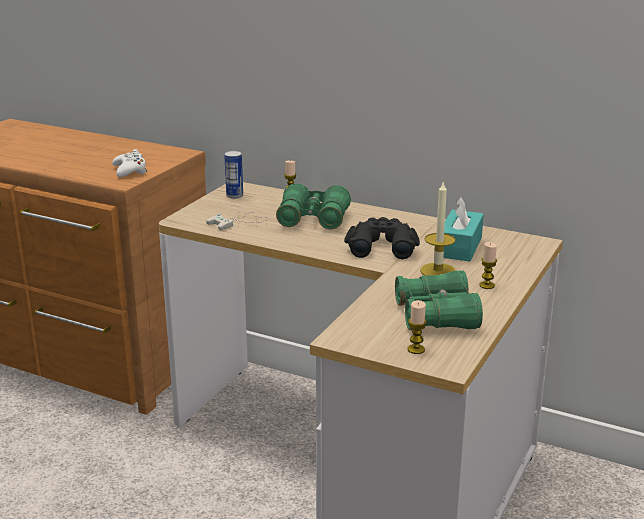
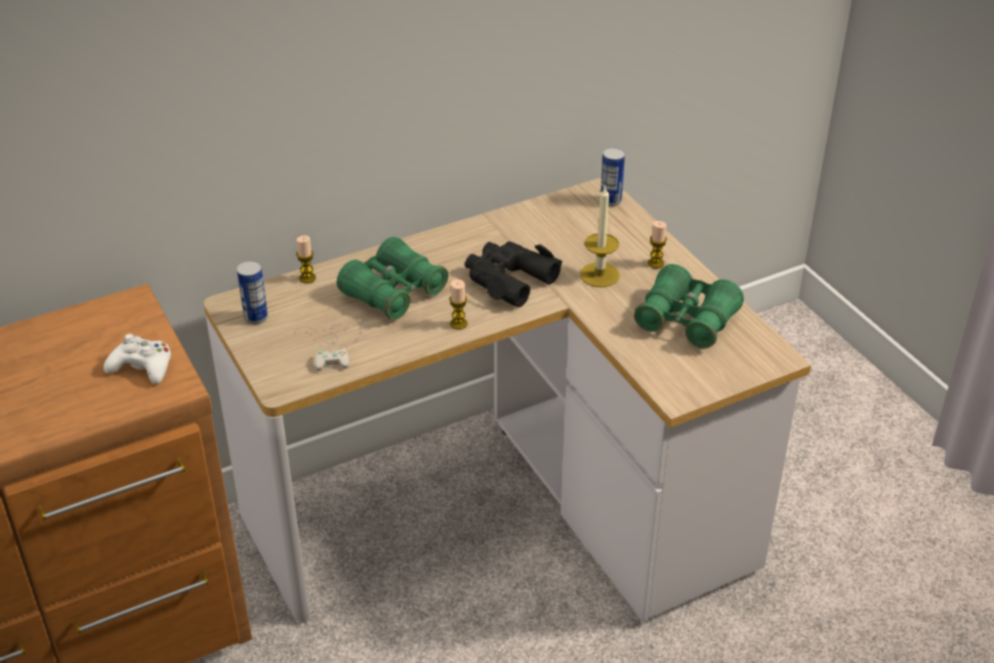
camera: 55 degrees left, 15 degrees up
candle [407,300,427,354] -> candle moved to [449,279,467,330]
turquoise tissue box [443,197,484,261] -> none
none -> can [601,148,625,206]

